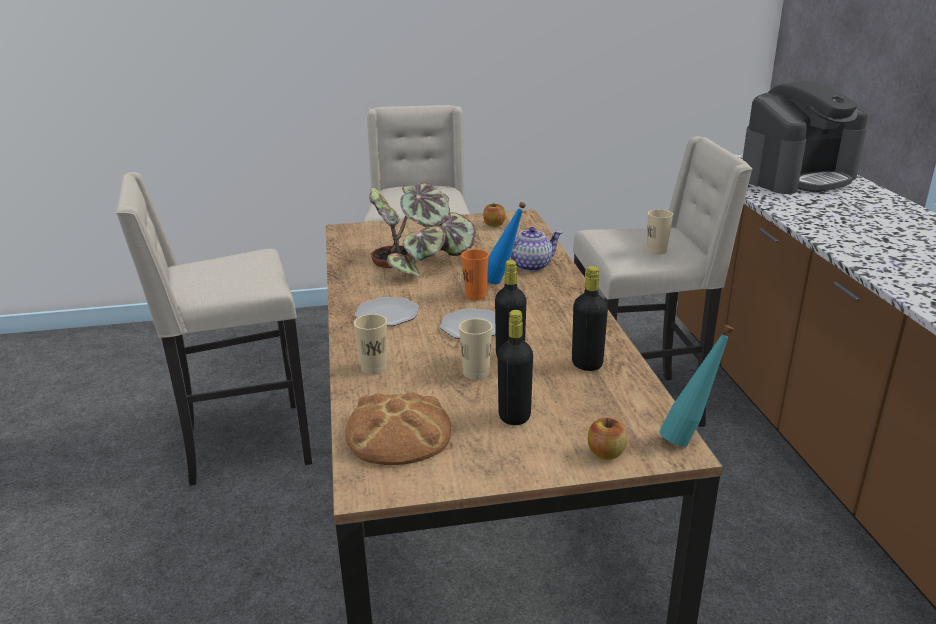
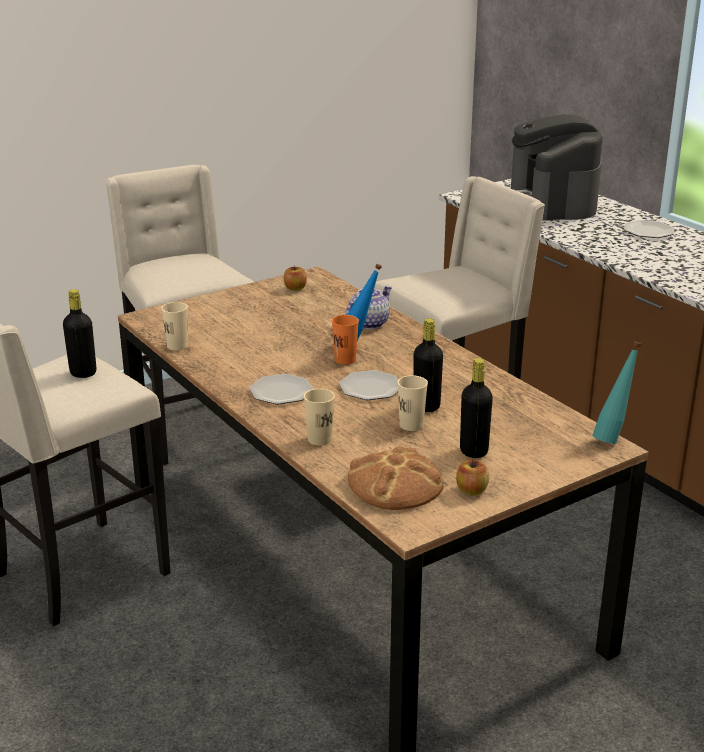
camera: 25 degrees left, 0 degrees up
potted plant [369,182,476,278] -> none
black bottle [572,266,608,371] -> black bottle moved to [63,289,96,378]
apple [588,417,627,460] -> apple moved to [456,460,489,496]
beige cup [647,209,673,255] -> beige cup moved to [161,302,188,351]
coffee machine [742,81,868,194] -> coffee machine turned 135 degrees clockwise [511,114,602,221]
none -> plate [624,220,674,238]

